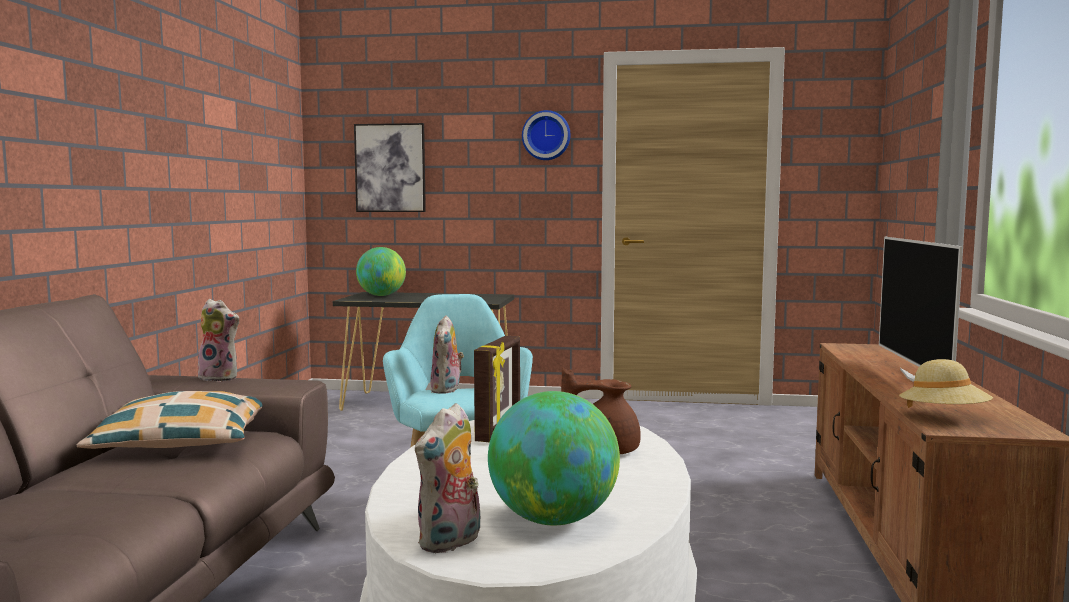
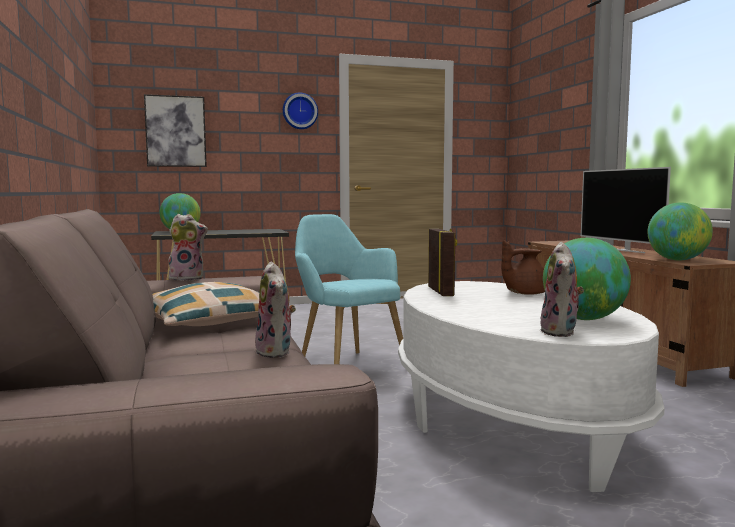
camera: 25 degrees left, 0 degrees up
plush toy [430,315,464,394] -> plush toy moved to [254,261,296,358]
beige hat [899,359,993,408] -> globe [647,203,713,260]

